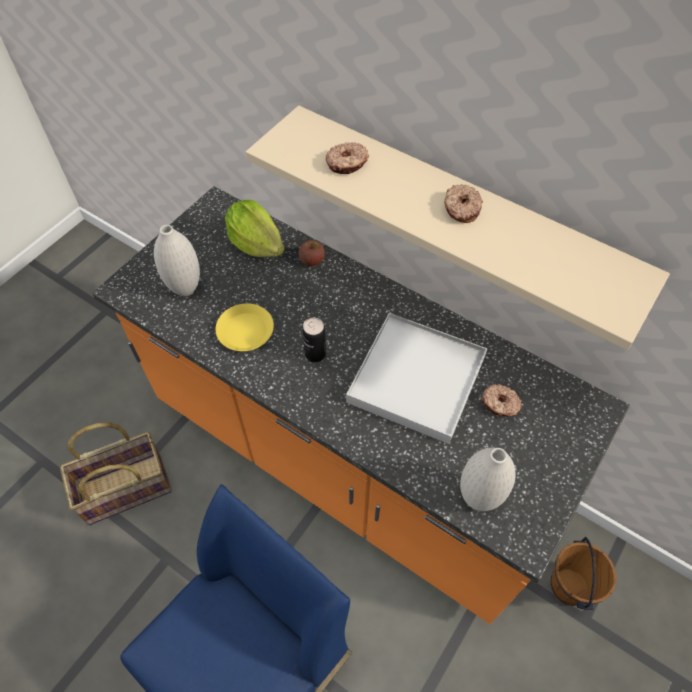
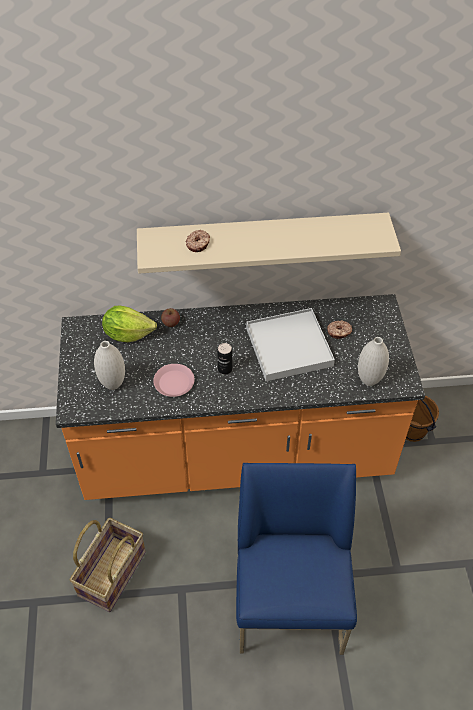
camera: 40 degrees left, 5 degrees down
yellow plate [215,304,274,351] -> pink plate [153,364,195,397]
donut [444,184,483,223] -> none

